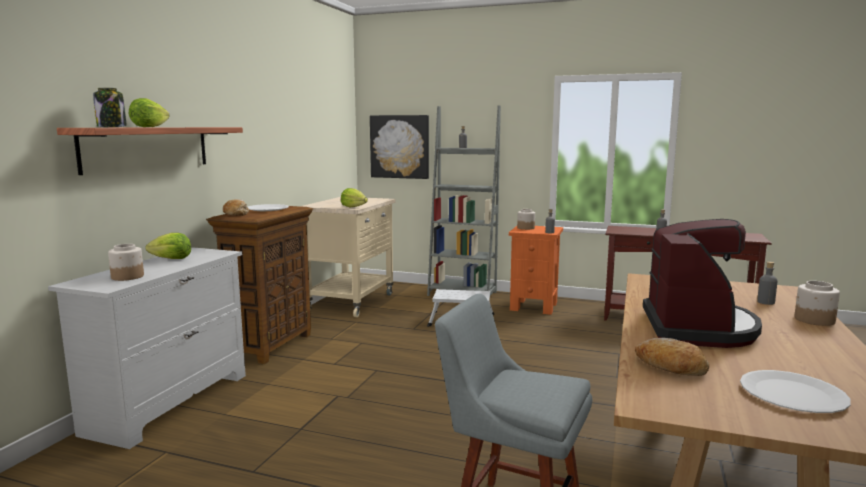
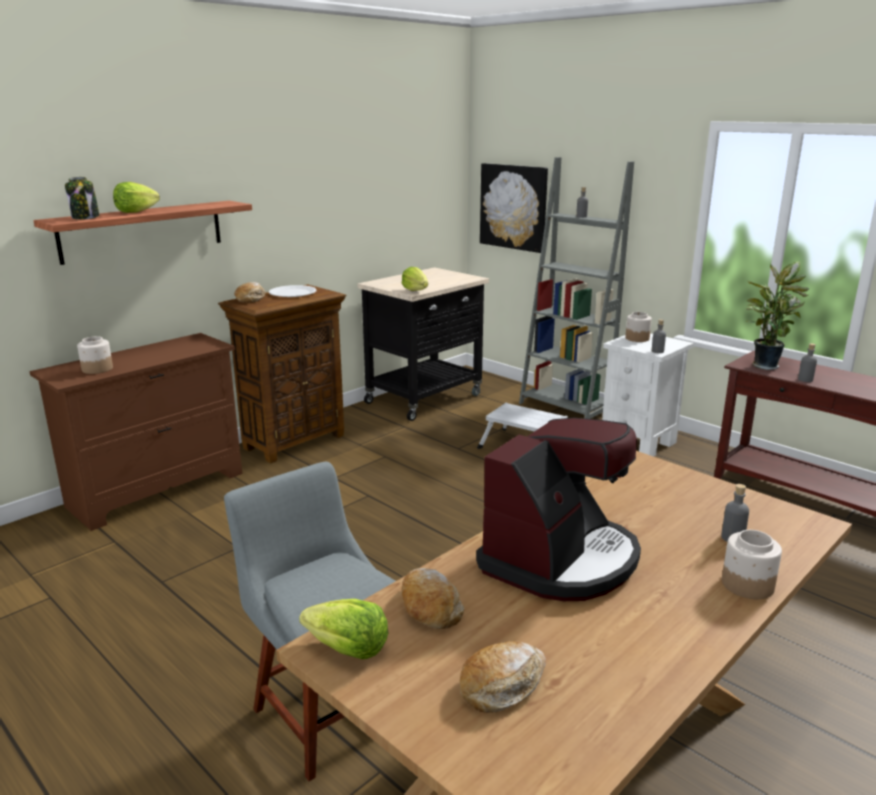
camera: 25 degrees right, 10 degrees up
white dresser [48,247,246,449] -> brown dresser [29,333,242,531]
lettuce [145,233,191,259] -> lettuce moved to [299,599,388,659]
beige cart [300,197,396,317] -> black cart [358,267,489,421]
orange nightstand [509,226,563,315] -> white nightstand [602,333,694,457]
white plate [740,370,851,413] -> bread [459,641,546,713]
none -> potted plant [746,261,809,370]

